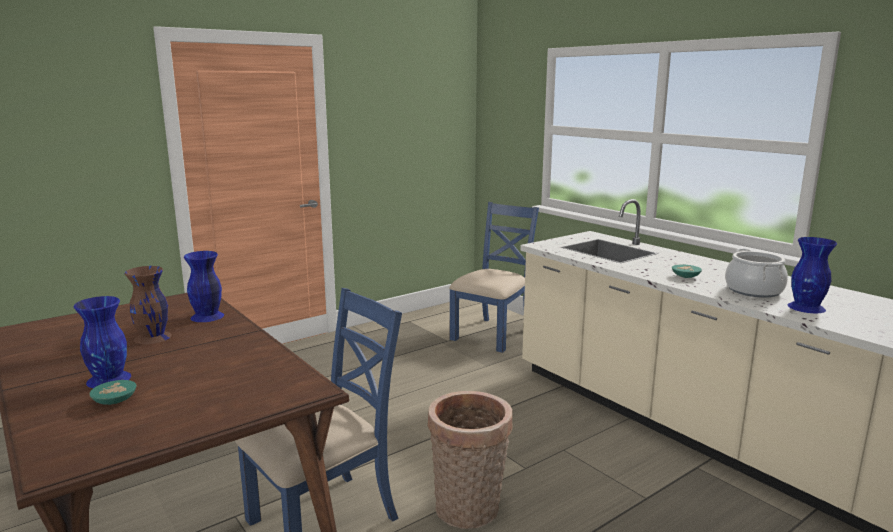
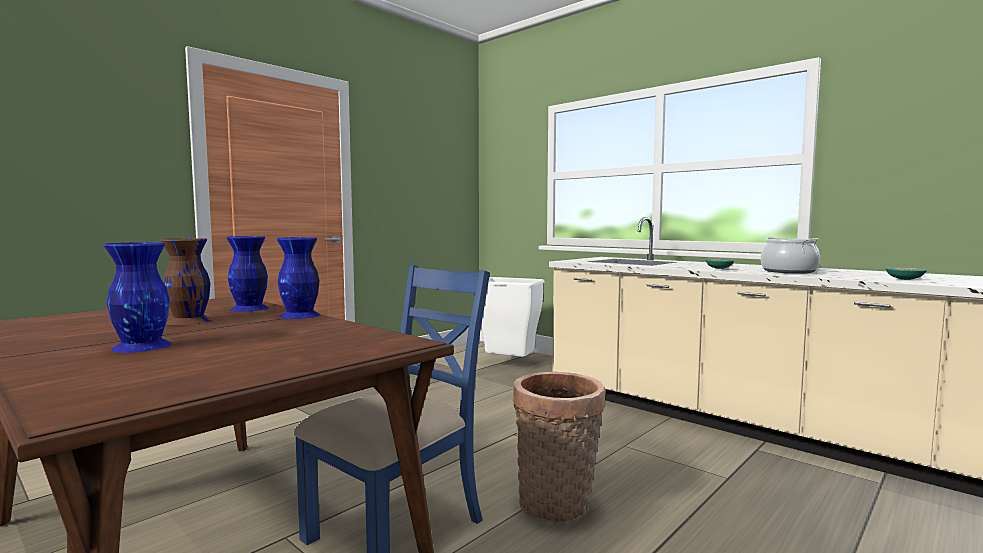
camera: 10 degrees left, 10 degrees down
turquoise bowl [89,380,136,405] -> turquoise bowl moved to [886,268,927,280]
blue chair [449,202,539,353] -> white trash can [482,277,545,357]
blue vase [787,237,837,313] -> blue vase moved to [277,237,320,319]

